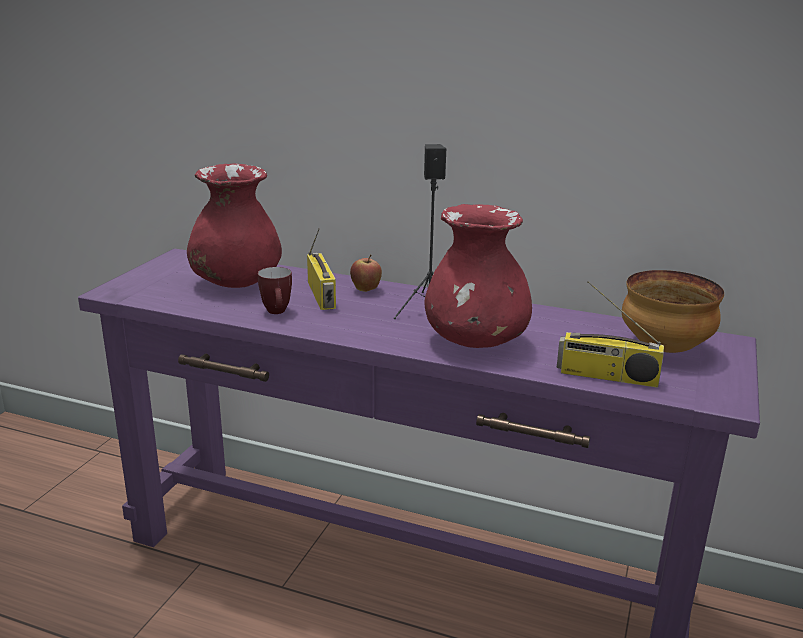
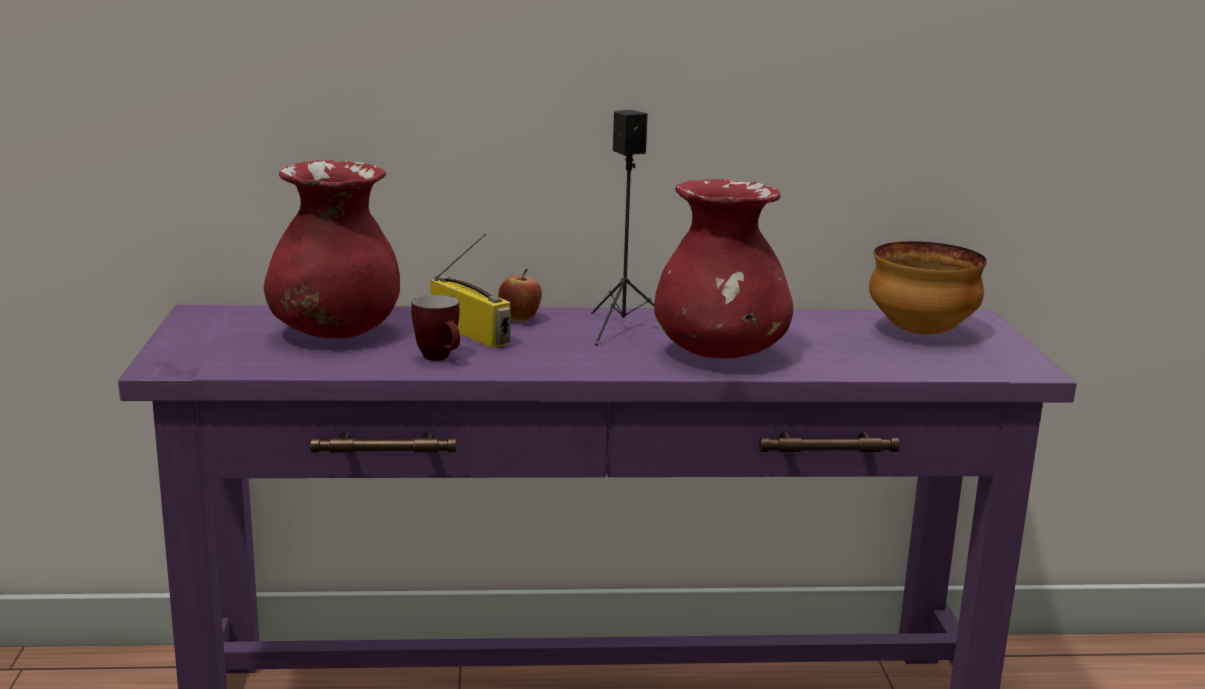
camera: 25 degrees left, 5 degrees down
radio [557,281,664,387] -> none

